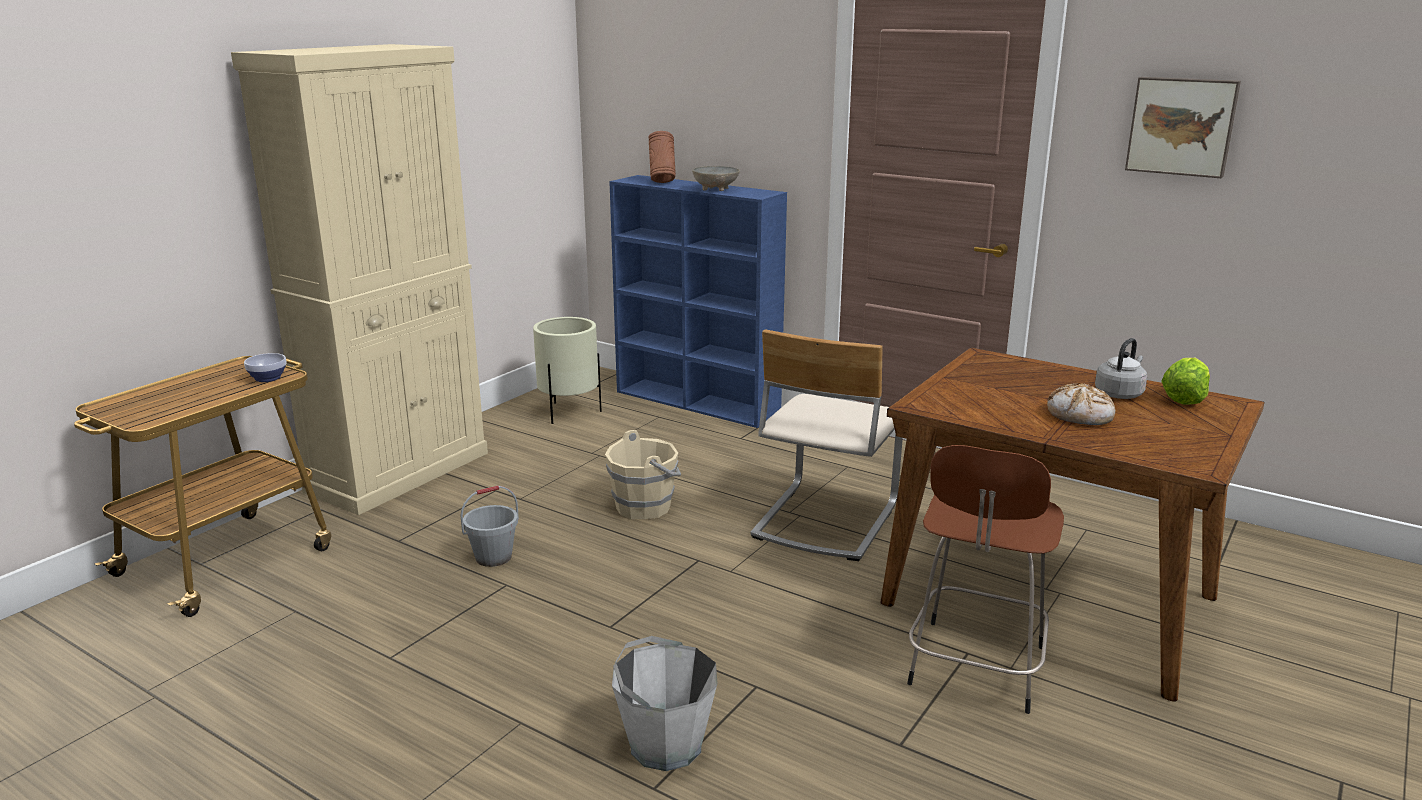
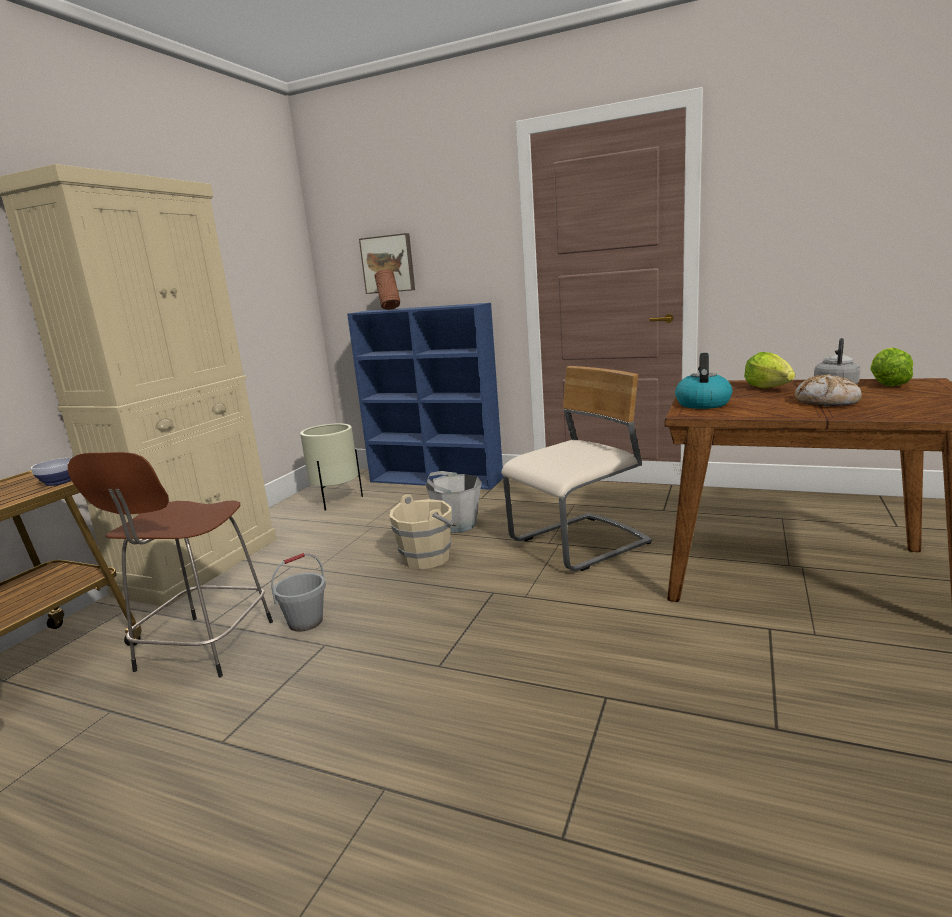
camera: 10 degrees left, 5 degrees down
grey bucket [612,636,717,771] -> grey bucket moved to [425,471,482,533]
grey bowl [692,166,740,191] -> none
beige chair [750,329,903,561] -> beige chair turned 135 degrees counterclockwise [501,366,652,571]
brown stool [907,445,1064,714] -> brown stool moved to [68,452,273,677]
picture [1125,77,1241,178] -> picture moved to [359,233,415,294]
none -> kettle [675,353,732,409]
none -> lettuce [744,352,795,389]

